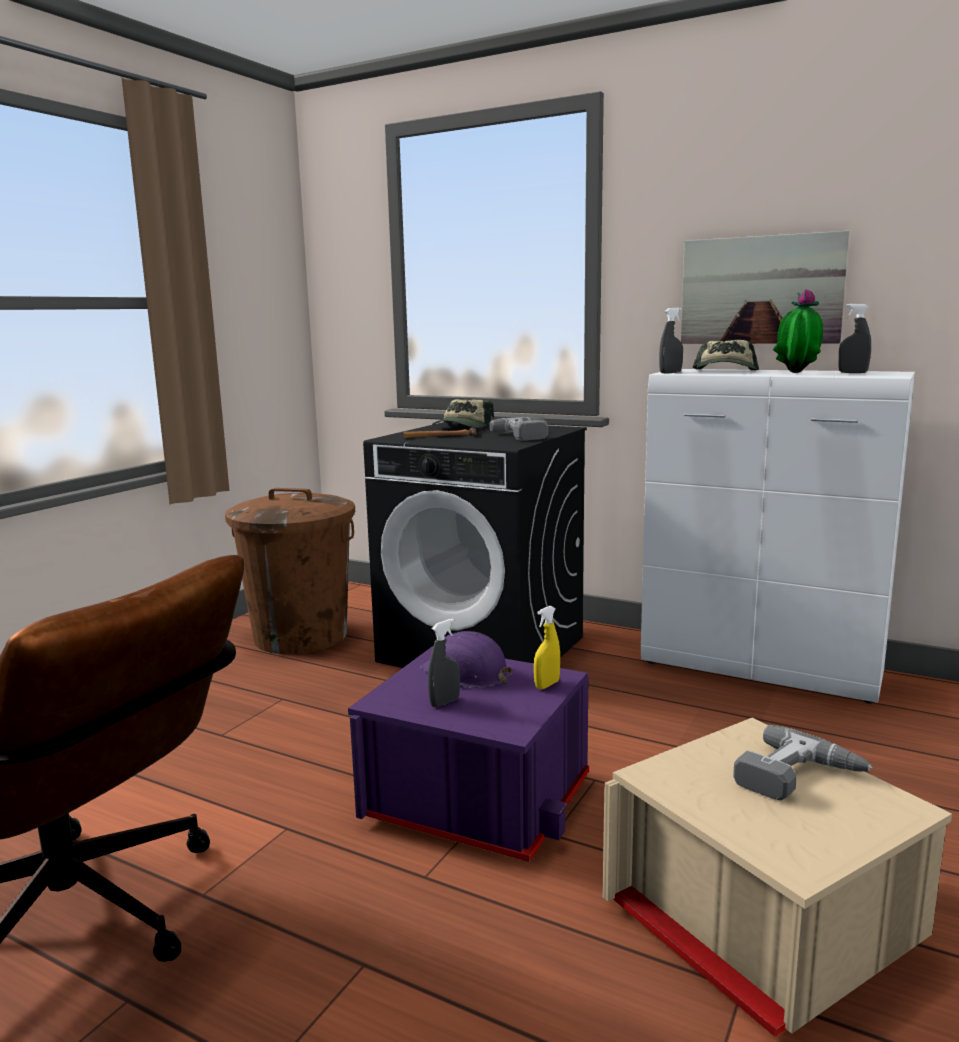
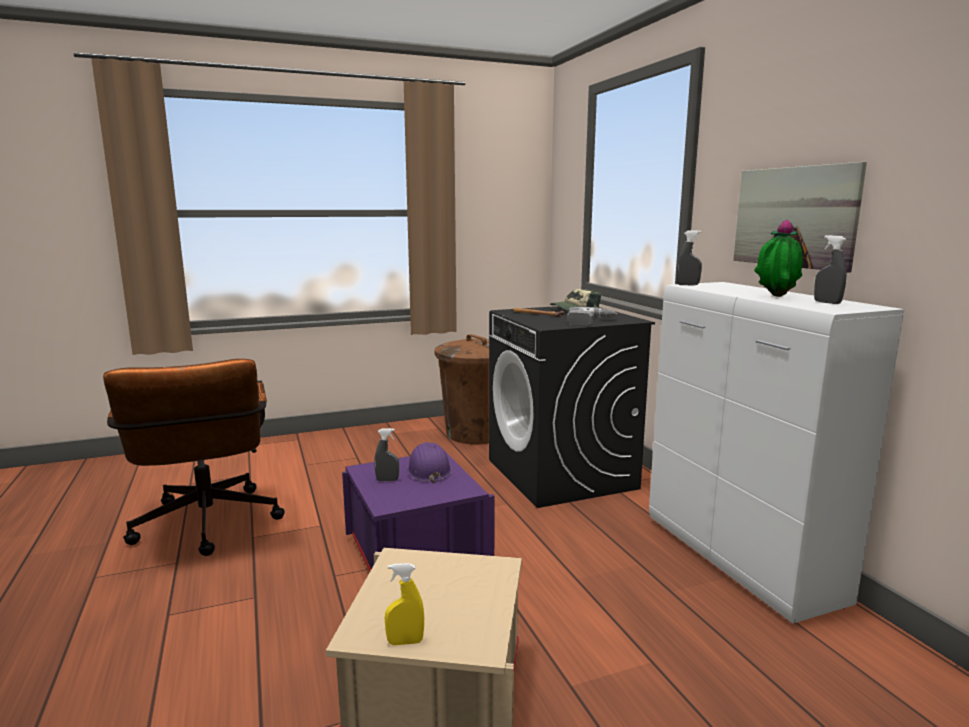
camera: 40 degrees right, 0 degrees up
yellow spray bottle [534,606,560,689] -> yellow spray bottle moved to [385,563,424,645]
cap [693,340,759,370] -> none
power drill [733,725,873,801] -> none

